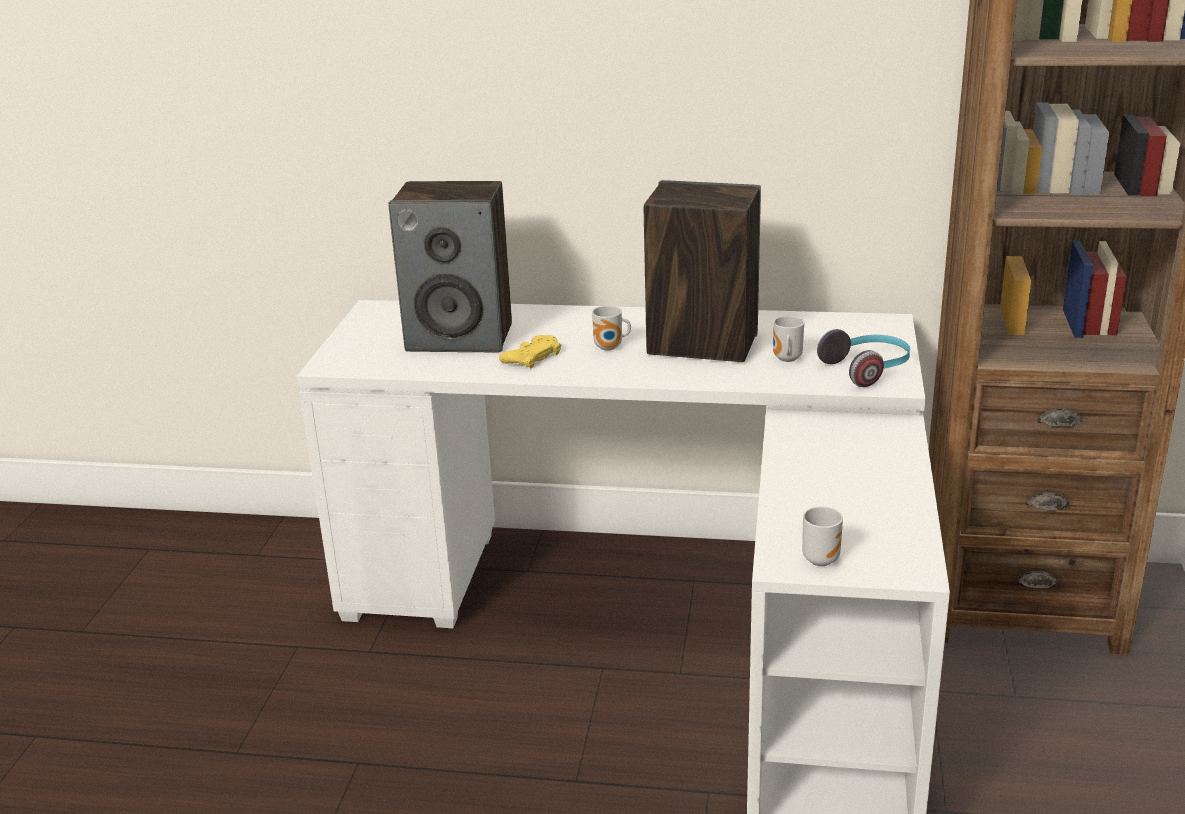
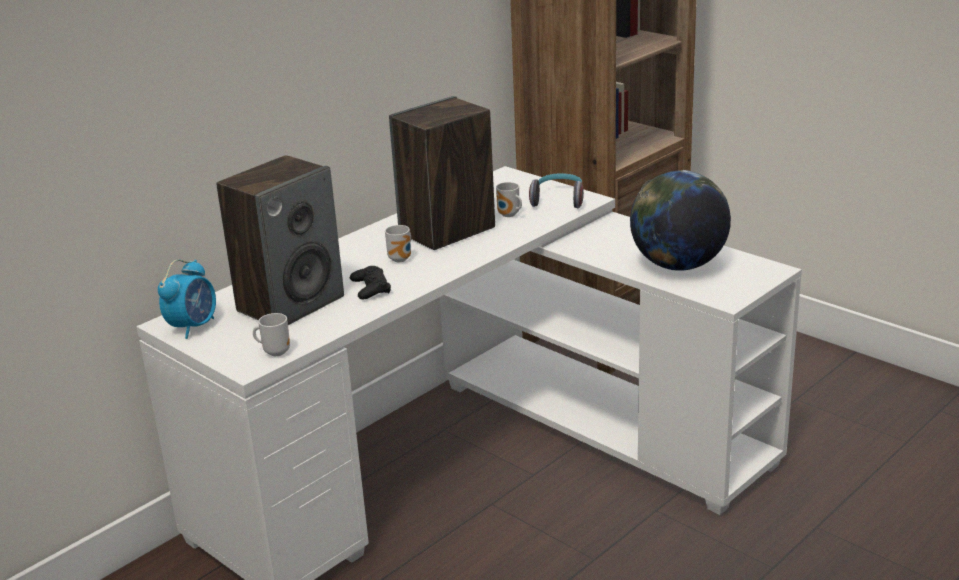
camera: 55 degrees left, 0 degrees up
yellow game controller [499,335,561,369] -> black game controller [350,266,391,299]
mug [802,507,843,566] -> mug moved to [253,313,290,356]
none -> alarm clock [158,259,216,339]
none -> globe [630,170,731,271]

